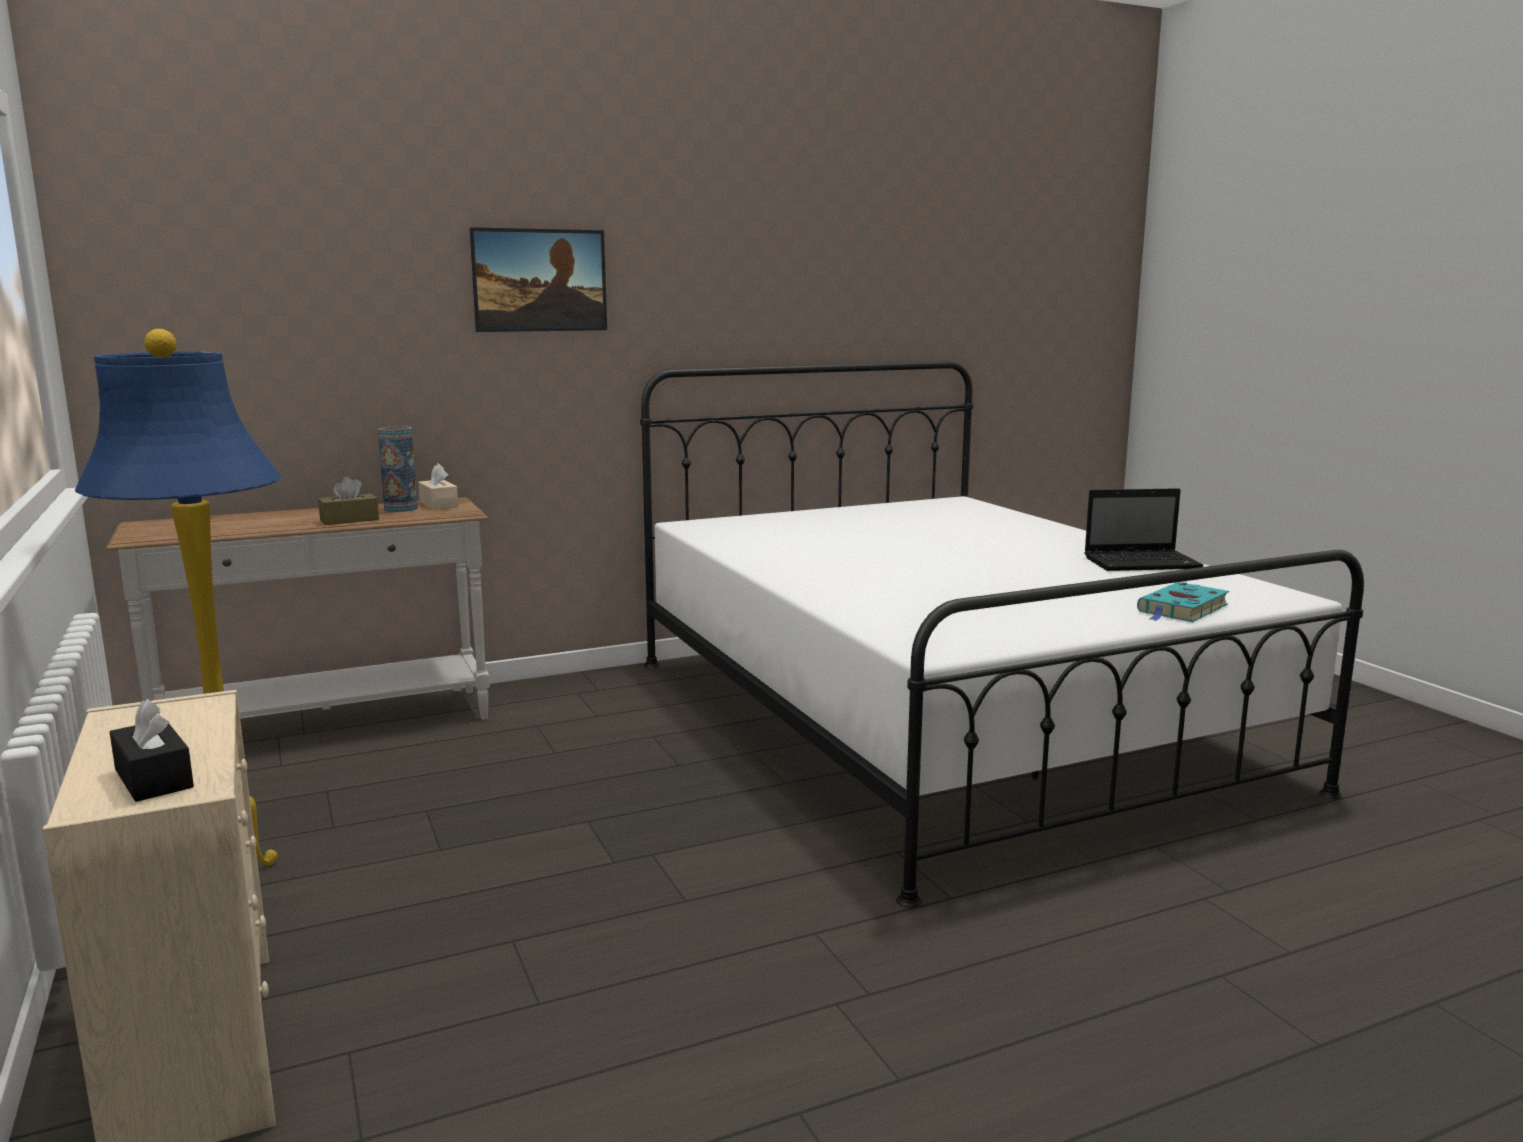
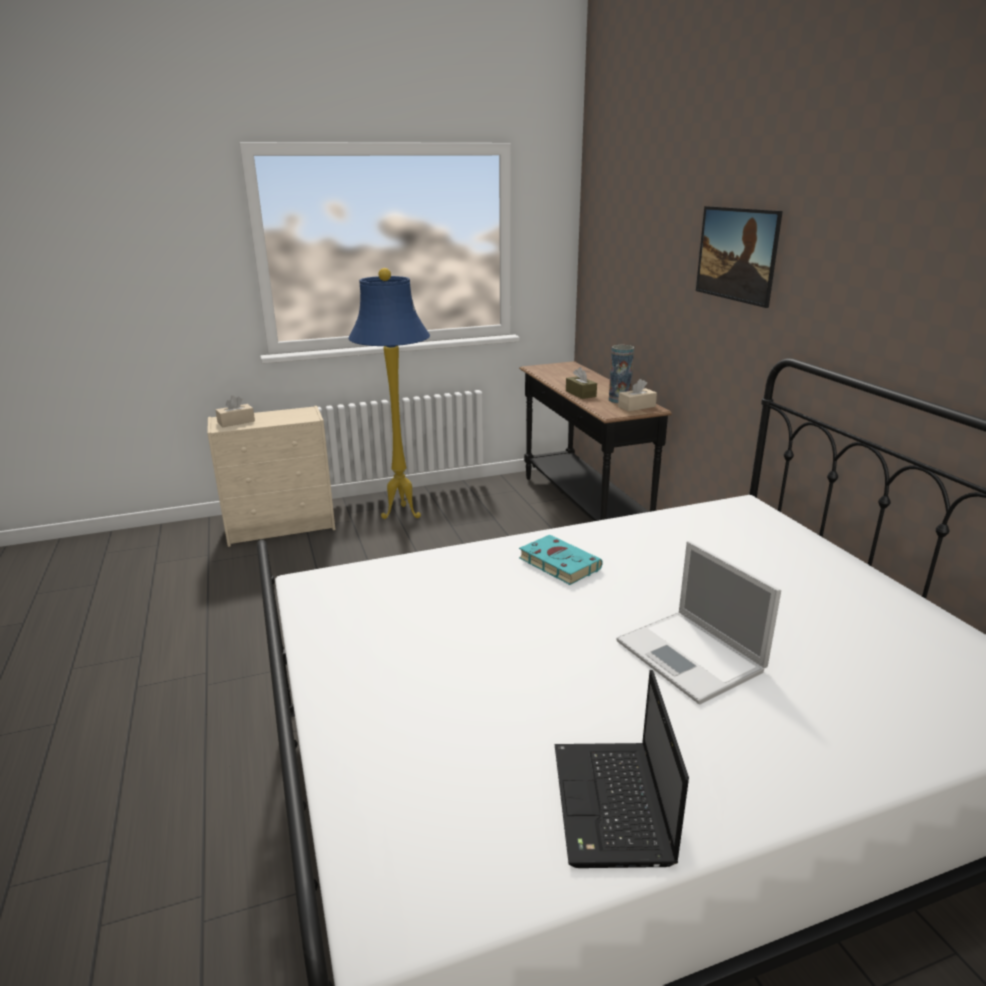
camera: 95 degrees right, 10 degrees up
white console table [106,497,490,720] -> black console table [519,361,672,521]
black tissue box [110,699,194,802] -> beige tissue box [215,395,255,427]
turquoise book [1137,582,1229,622] -> turquoise book moved to [519,535,603,585]
none -> laptop [616,541,781,705]

